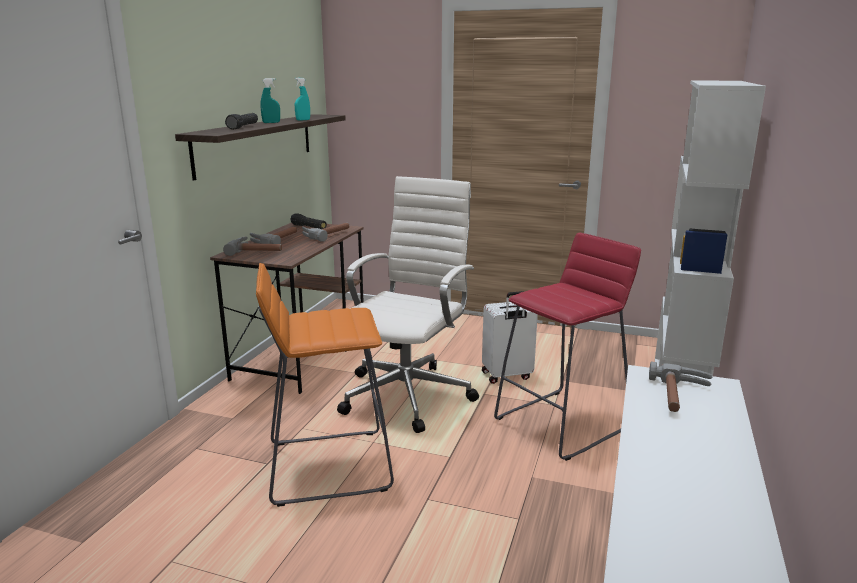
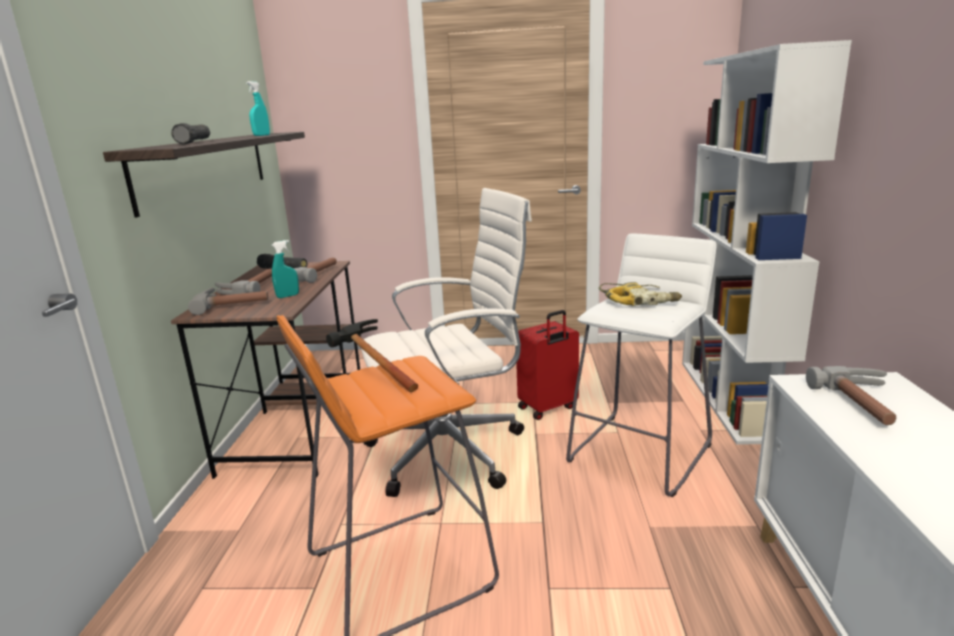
camera: 15 degrees left, 0 degrees up
turquoise spray bottle [261,78,280,123] -> turquoise spray bottle moved to [271,240,299,298]
white office chair [337,176,479,433] -> white office chair turned 60 degrees clockwise [361,188,532,497]
white suitcase [482,291,538,384] -> red suitcase [516,310,579,420]
red stool [494,233,641,461] -> white stool [566,233,717,497]
none -> hammer [326,319,418,392]
none -> power drill [599,282,682,306]

